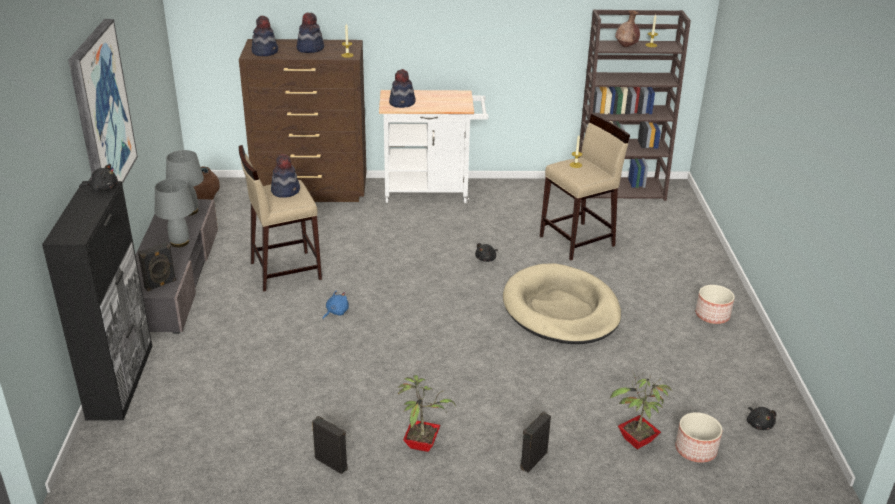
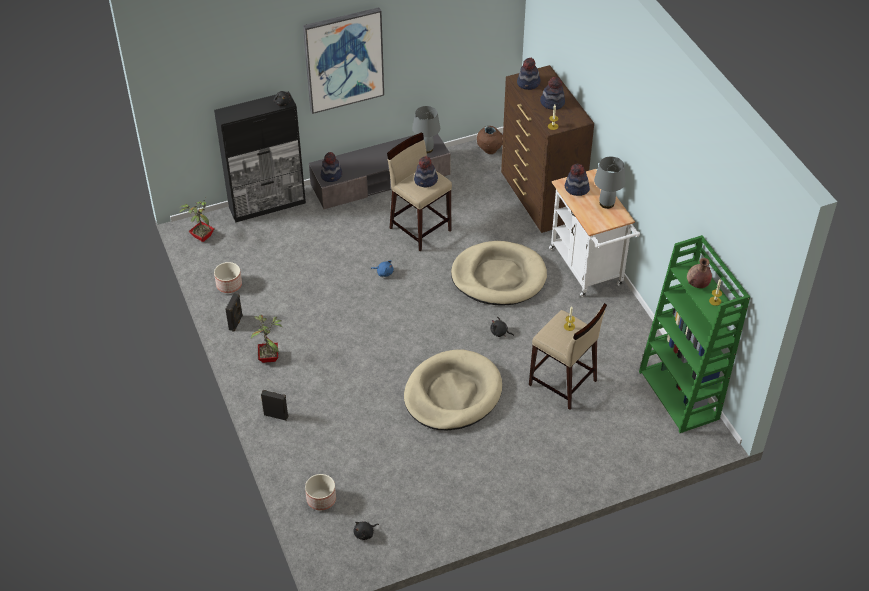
camera: 70 degrees right, 15 degrees up
black speaker [138,242,176,292] -> hat [321,152,342,182]
grey table lamp [155,178,195,247] -> grey table lamp moved to [594,157,625,209]
brown bookcase [578,9,691,201] -> green bookcase [639,235,750,433]
potted plant [610,371,672,449] -> potted plant moved to [179,196,215,242]
planter [696,285,735,324] -> planter moved to [214,262,242,293]
none -> beige dog bed [451,241,547,305]

